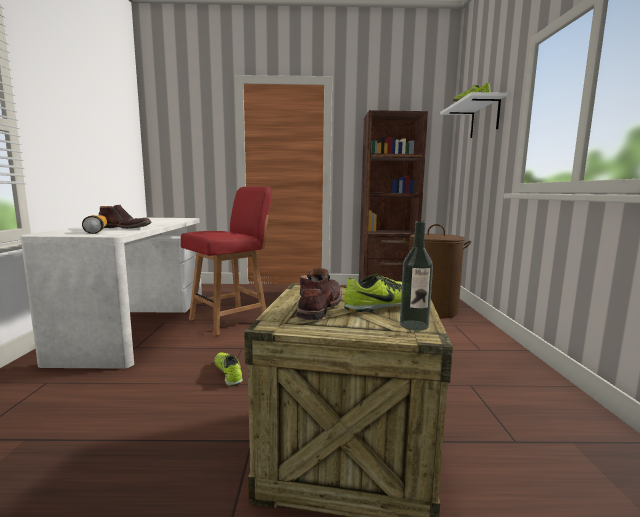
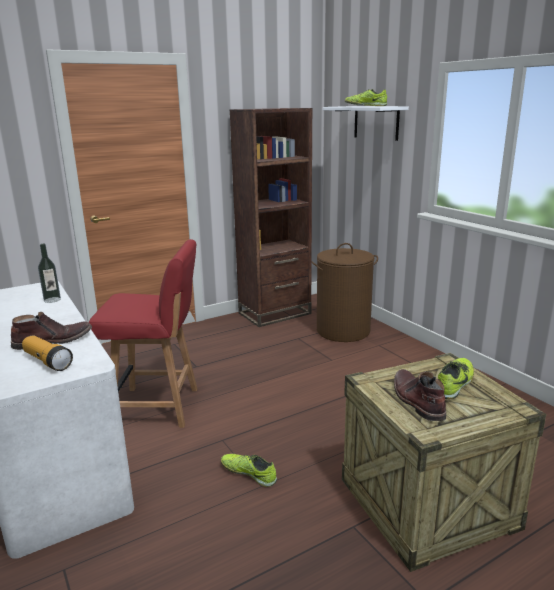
camera: 30 degrees left, 10 degrees up
red chair [181,186,272,336] -> red chair turned 75 degrees clockwise [89,239,197,428]
bottle [400,221,433,331] -> bottle moved to [38,244,61,303]

